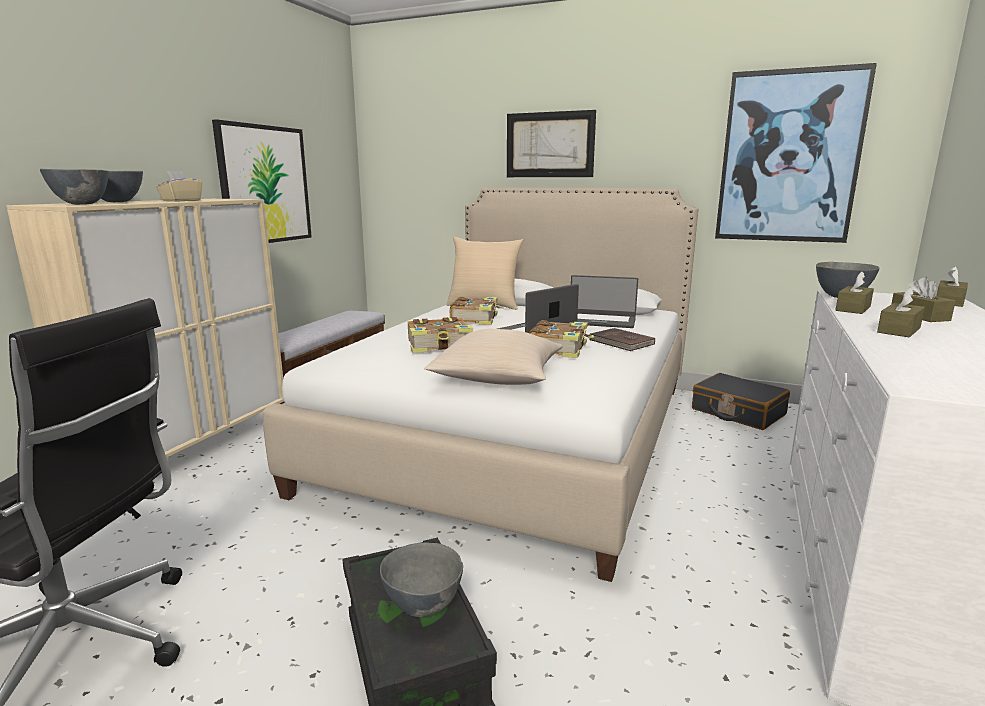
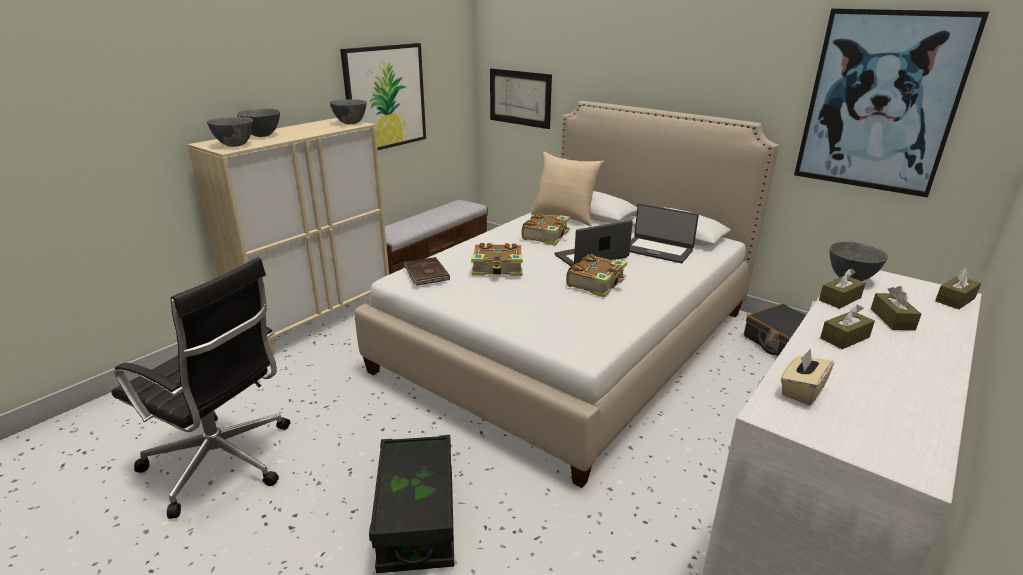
camera: 15 degrees right, 10 degrees up
beige tissue box [156,171,203,201] -> beige tissue box moved to [781,348,834,405]
grey bowl [380,543,463,617] -> grey bowl moved to [330,99,367,124]
beige pillow [424,329,563,385] -> none
picture [507,110,596,177] -> picture moved to [490,68,552,129]
brown book [589,328,655,351] -> brown book moved to [404,257,450,286]

